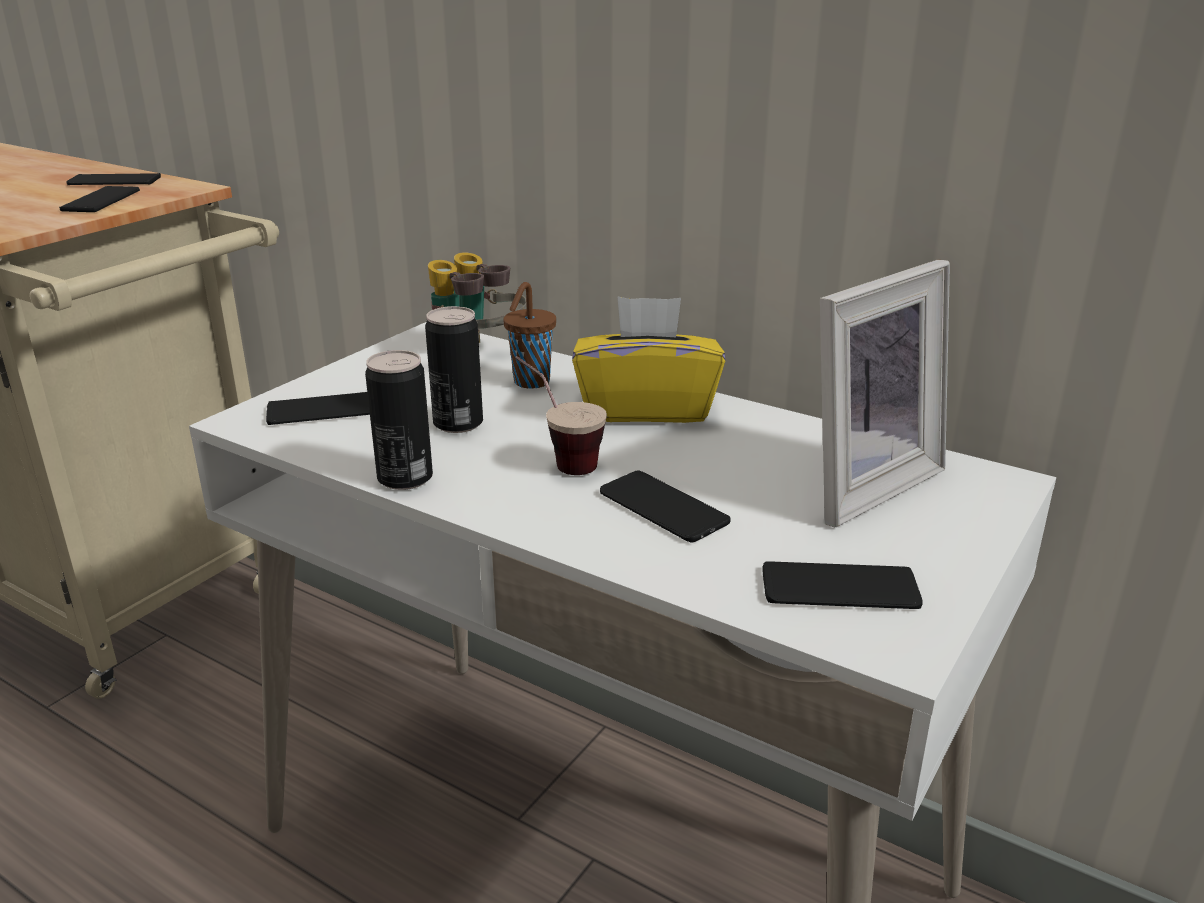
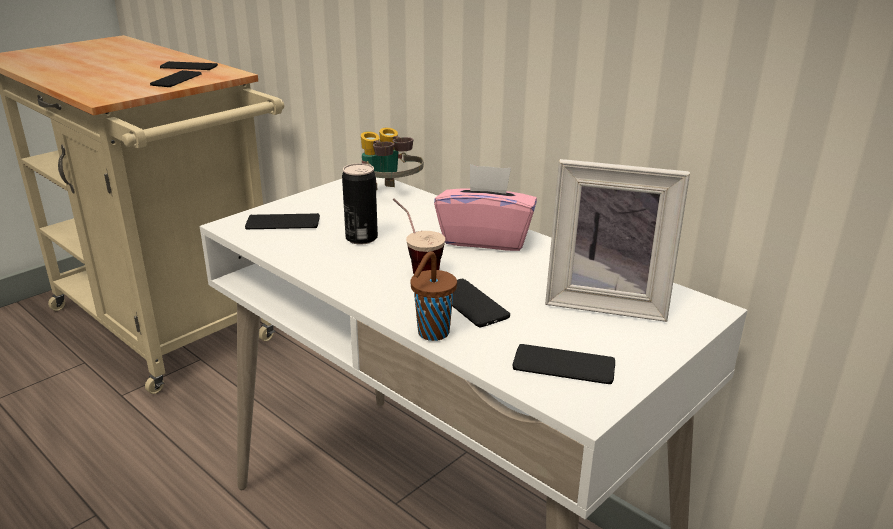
camera: 10 degrees right, 0 degrees up
can [365,350,433,490] -> none
brown cup [503,282,556,389] -> brown cup moved to [410,251,457,341]
yellow tissue box [572,296,725,423] -> pink tissue box [434,164,537,251]
picture frame [820,260,950,527] -> picture frame turned 45 degrees clockwise [545,159,690,322]

